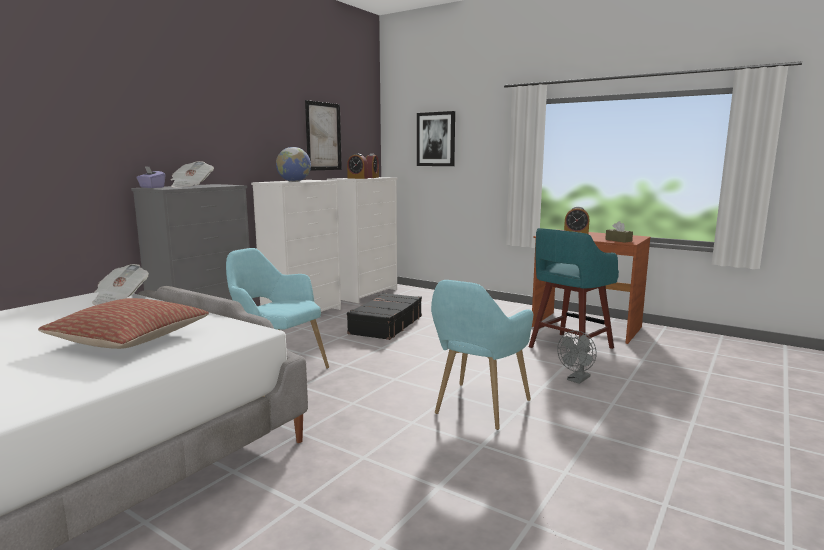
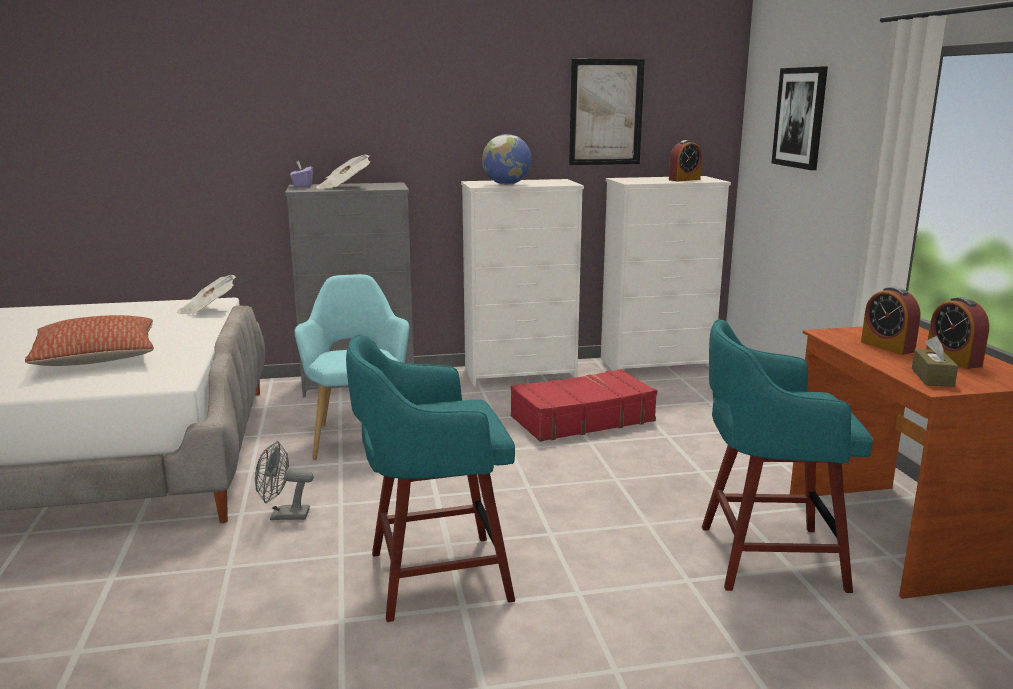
camera: 45 degrees right, 5 degrees up
alarm clock [347,153,368,179] -> alarm clock moved to [926,297,989,369]
black suitcase [347,293,422,340] -> red suitcase [511,369,657,442]
turquoise armchair [431,280,533,430] -> turquoise stool [346,334,515,622]
grey fan [557,331,597,384] -> grey fan moved to [255,441,314,520]

